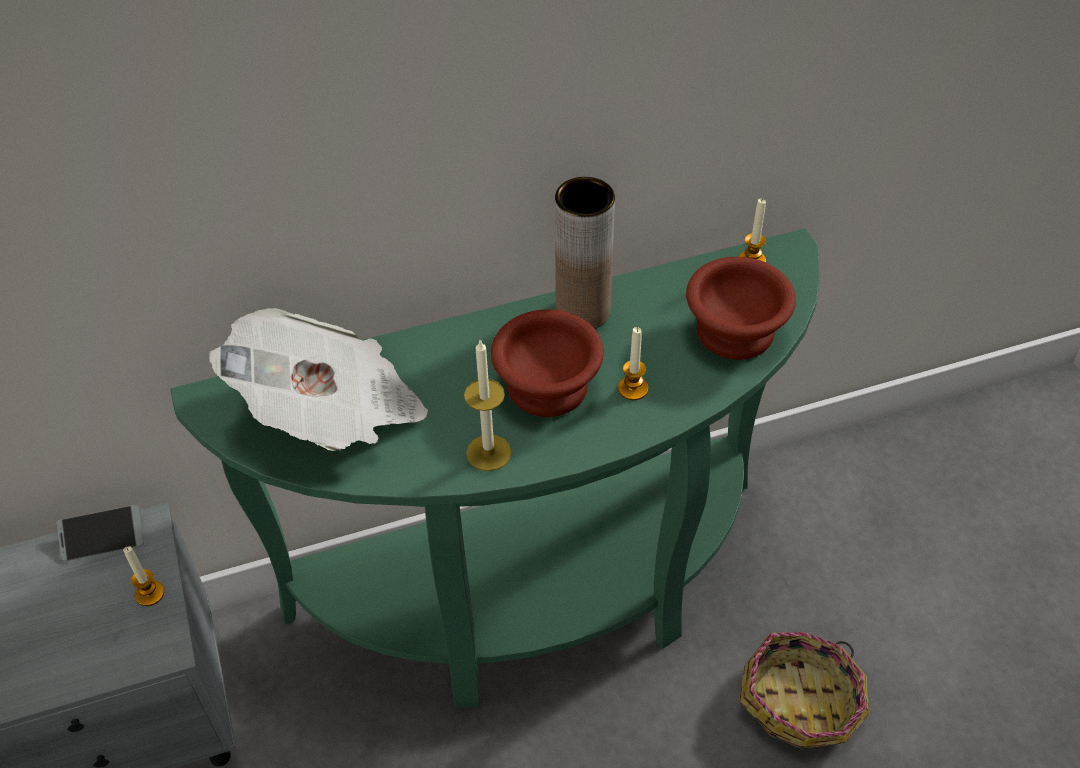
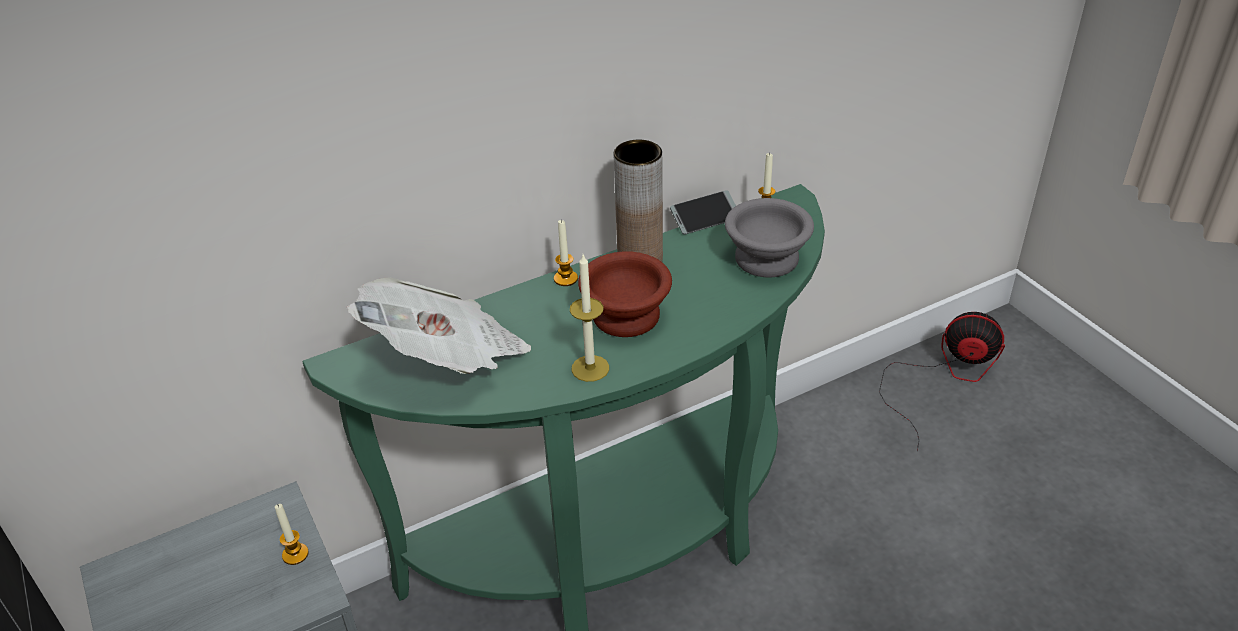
camera: 10 degrees left, 10 degrees down
phone [57,505,144,561] -> phone moved to [670,190,736,235]
candle [618,327,648,400] -> candle moved to [554,219,578,286]
brown bowl [686,257,796,360] -> grey bowl [725,198,814,277]
basket [739,632,869,749] -> none
none -> fan [879,312,1005,451]

